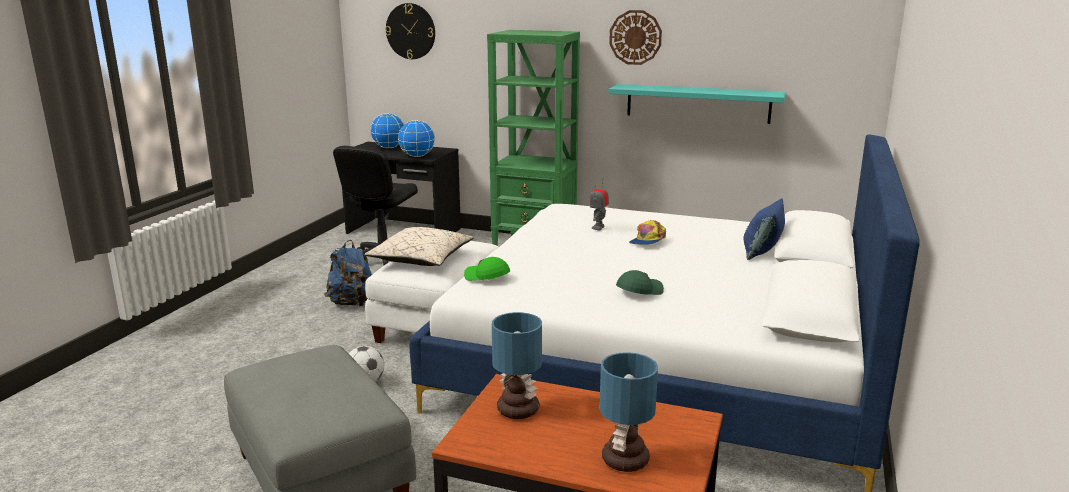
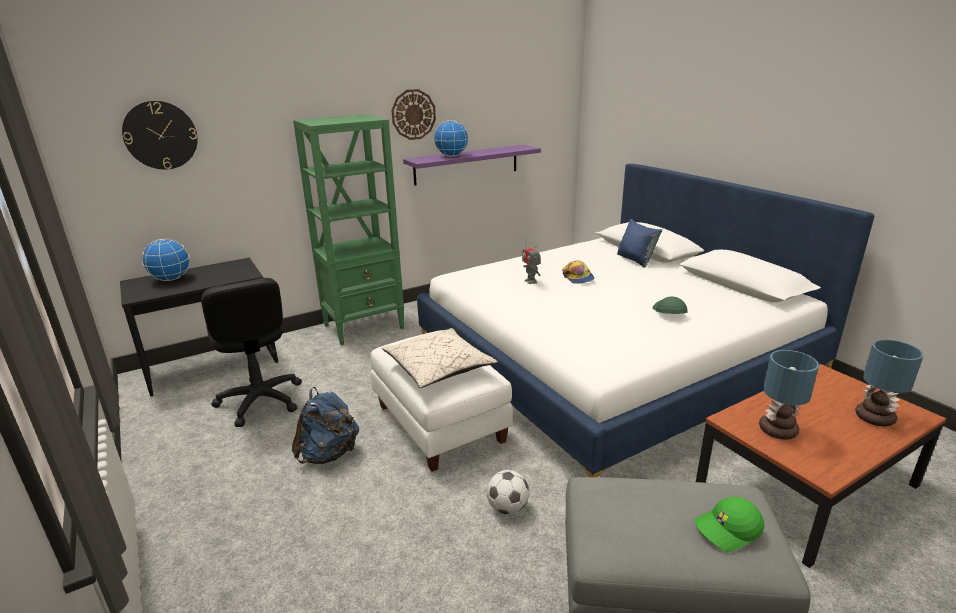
camera: 50 degrees left, 5 degrees up
globe [398,120,435,157] -> globe moved to [434,120,469,157]
green cap [464,257,510,281] -> green cap moved to [695,497,764,552]
turquoise shelf [608,84,786,124] -> purple shelf [403,145,541,186]

